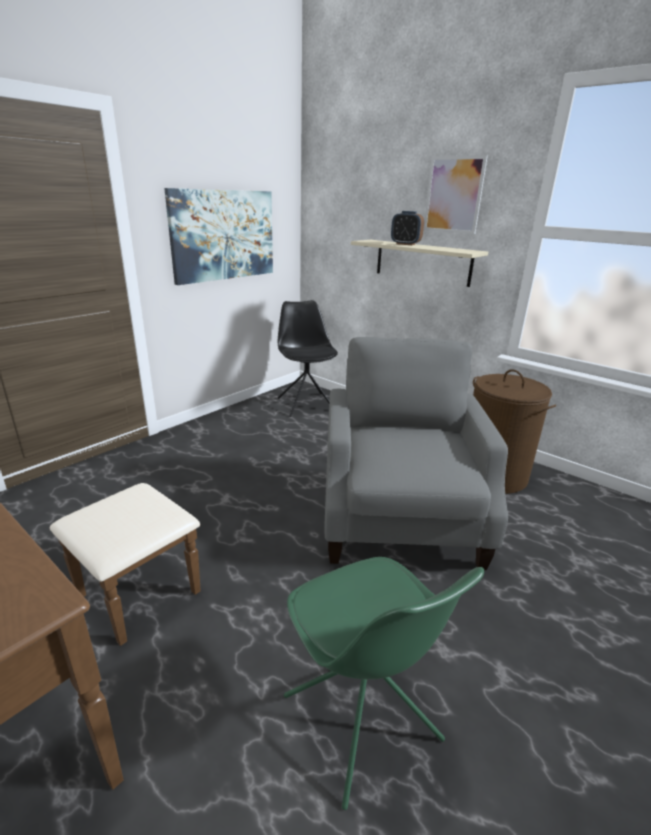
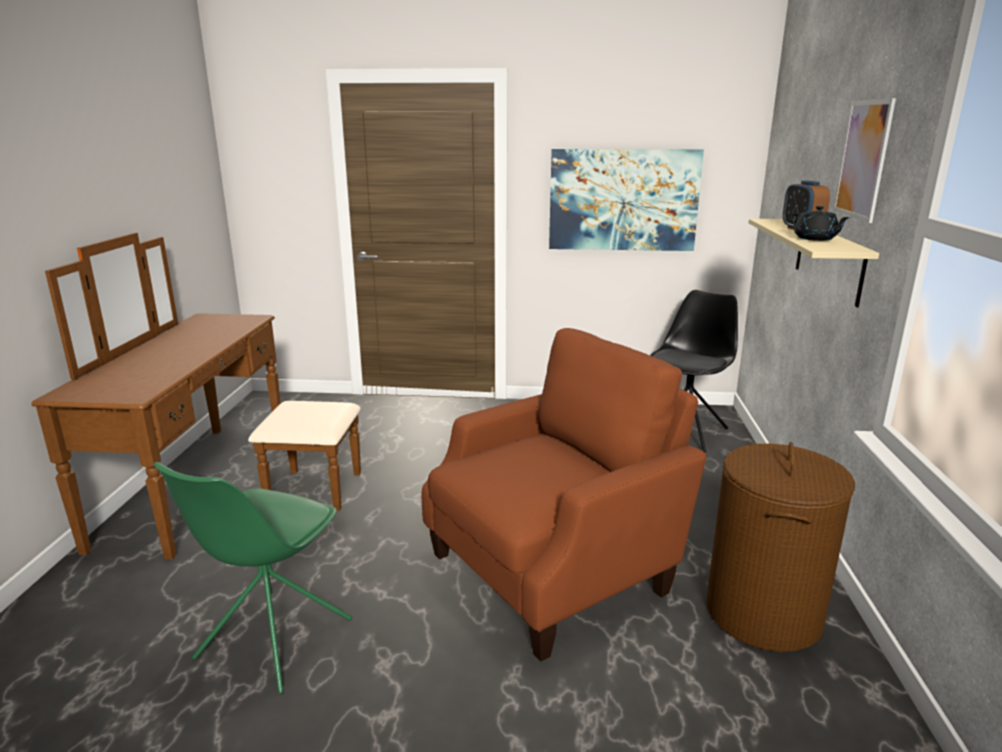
camera: 55 degrees right, 5 degrees down
grey armchair [324,337,508,570] -> brown armchair [422,328,706,662]
none -> black teapot [792,206,850,241]

